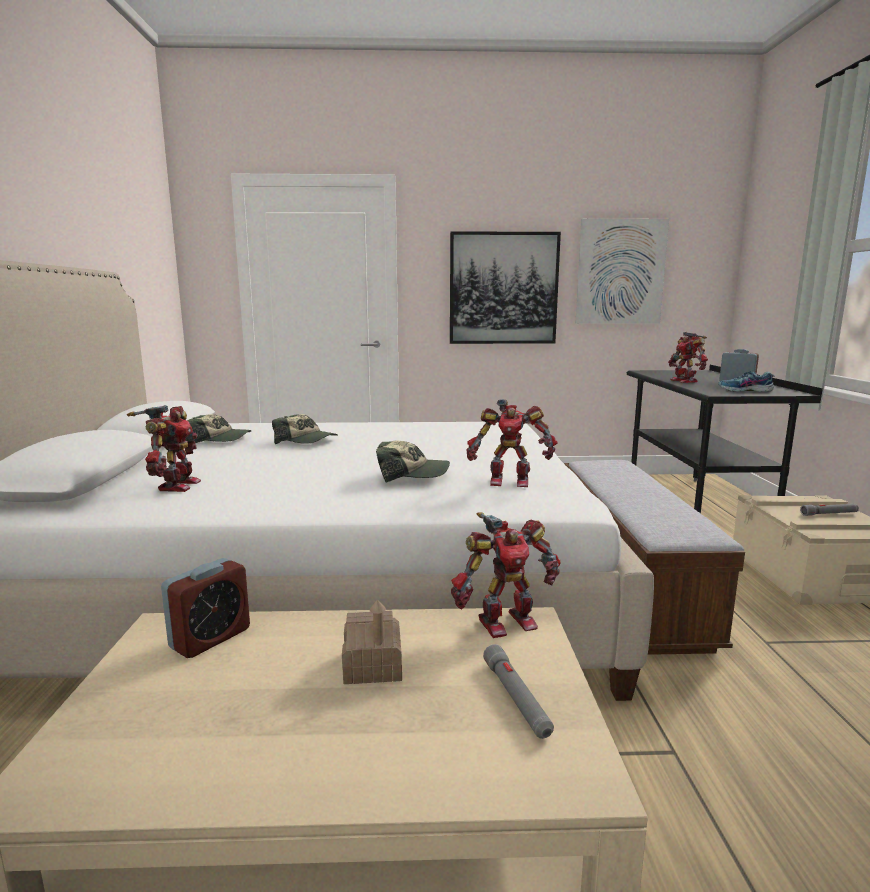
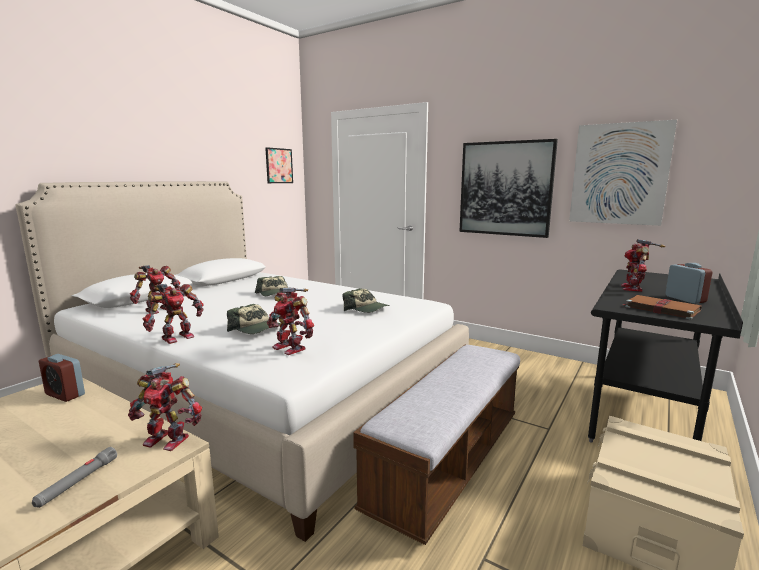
camera: 35 degrees right, 0 degrees up
alarm clock [161,558,250,658] -> alarm clock turned 45 degrees clockwise [39,354,85,402]
cap [187,414,251,443] -> cap moved to [343,288,390,313]
toy house [342,599,402,684] -> none
shoe [718,371,775,392] -> brown book [624,295,702,320]
grey flashlight [800,504,859,516] -> none
none -> toy robot [142,284,204,344]
none -> picture [265,147,293,183]

